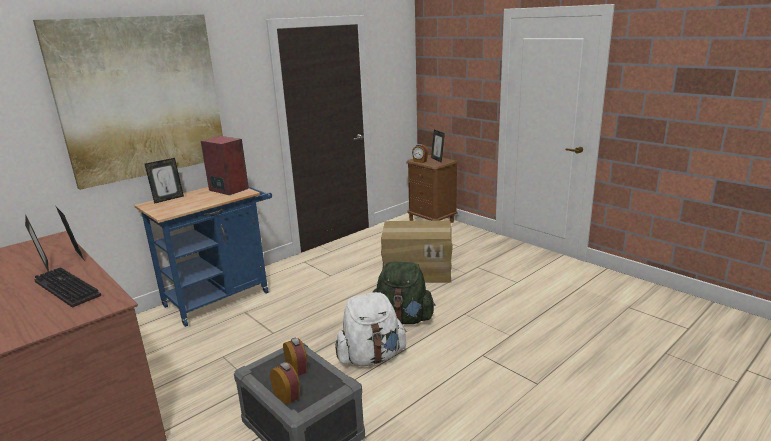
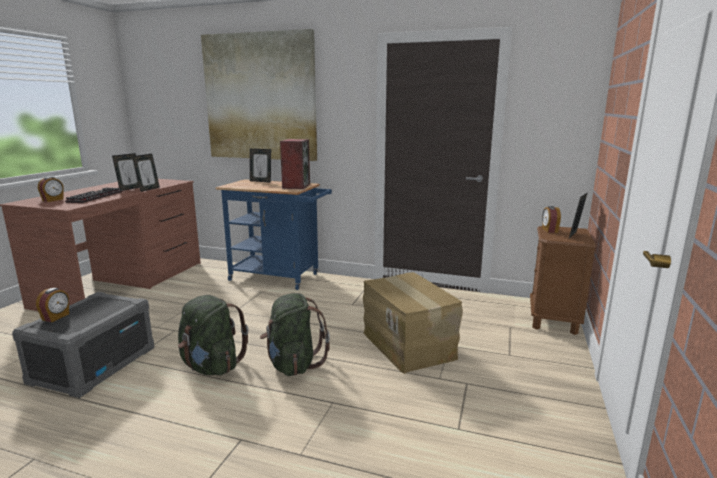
camera: 60 degrees right, 5 degrees down
alarm clock [283,338,307,376] -> alarm clock moved to [38,177,64,202]
white backpack [335,292,407,366] -> green backpack [178,295,249,376]

